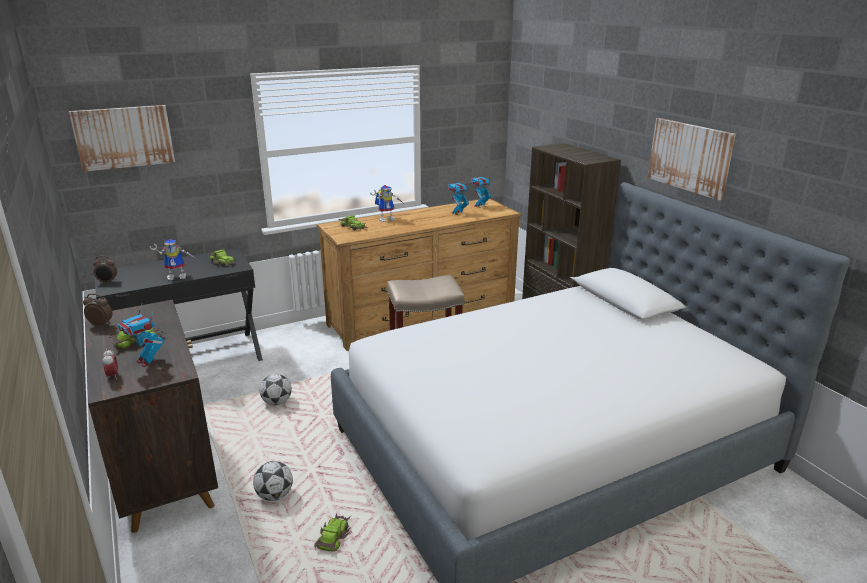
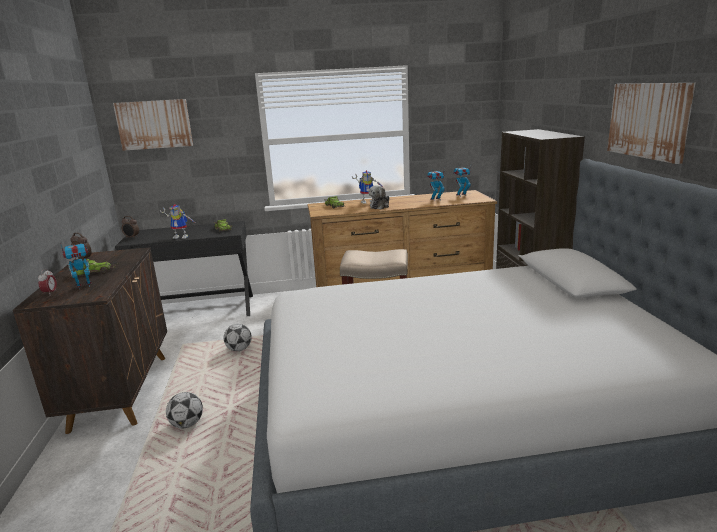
camera: 20 degrees right, 5 degrees down
toy robot [117,305,164,367] -> toy robot turned 90 degrees clockwise [61,241,92,289]
toy car [314,513,351,551] -> none
none -> plush toy [369,185,389,209]

